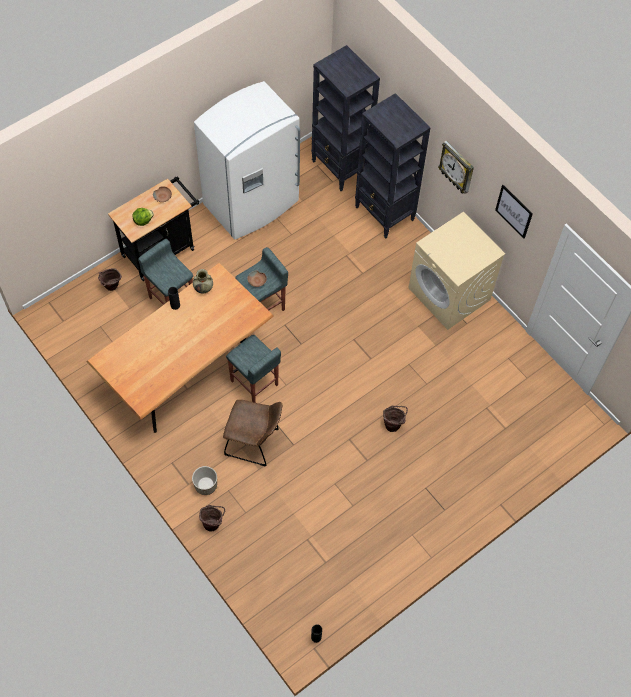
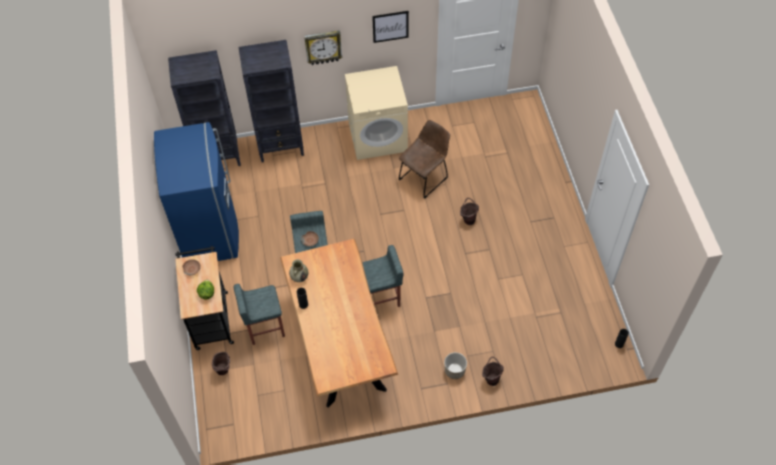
camera: 60 degrees left, 5 degrees down
white fridge [194,81,300,239] -> blue fridge [154,122,239,261]
brown chair [223,400,282,466] -> brown chair moved to [399,120,450,199]

